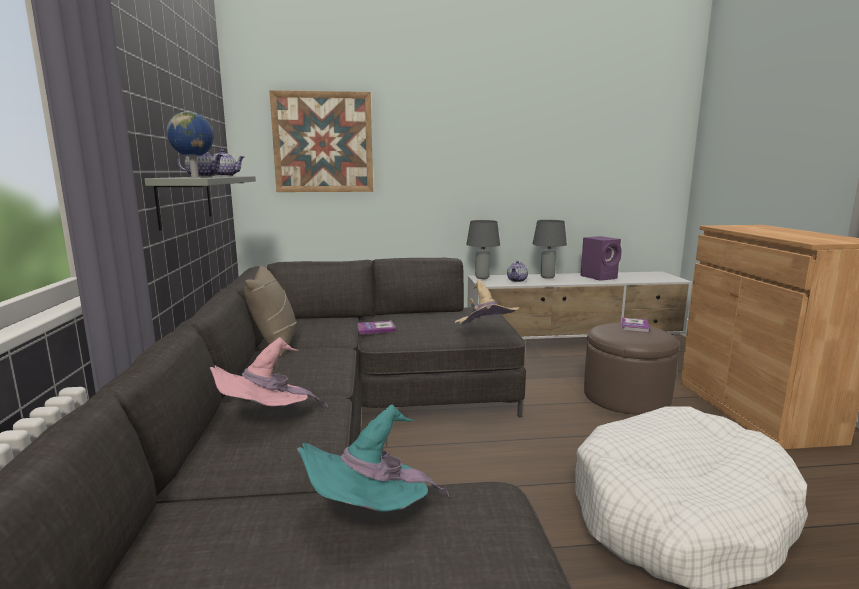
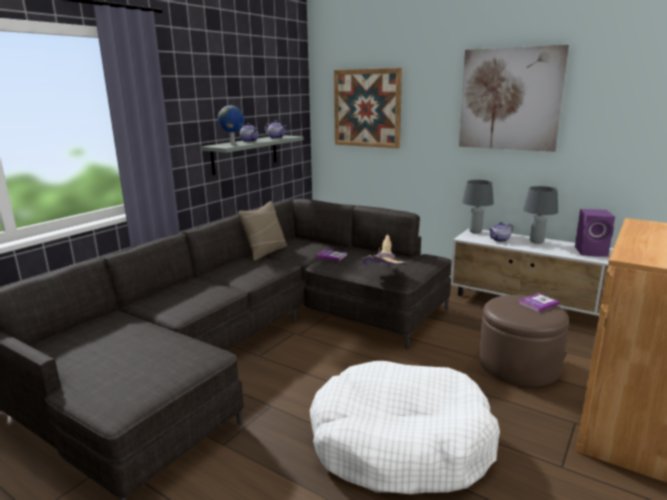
camera: 40 degrees right, 5 degrees up
pink hat [210,337,328,408] -> none
turquoise hat [297,404,450,512] -> none
none -> picture [459,45,569,152]

